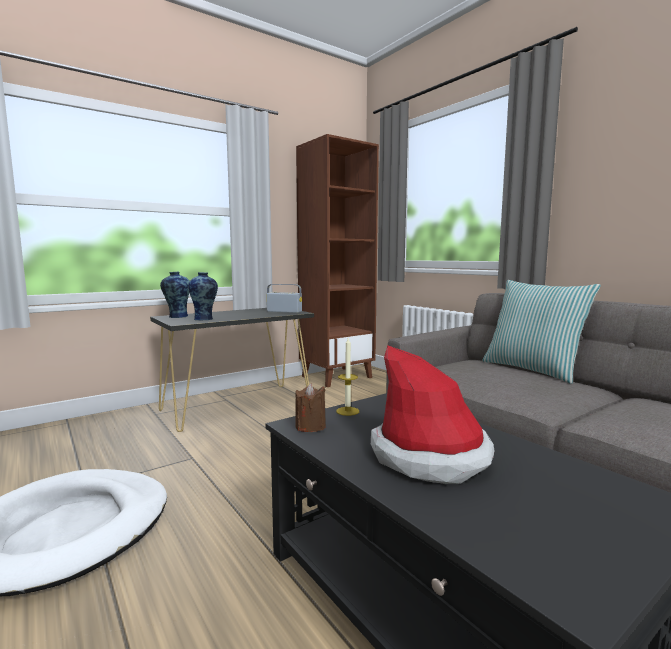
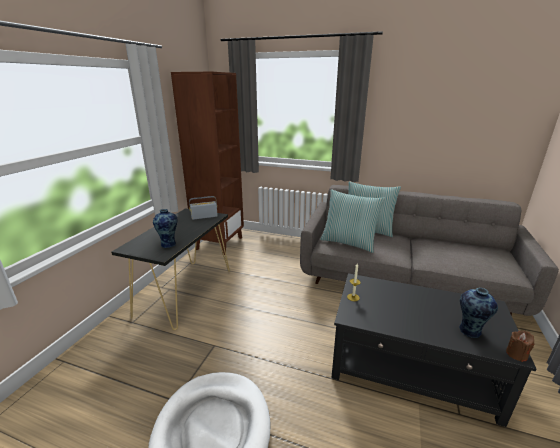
camera: 35 degrees left, 15 degrees up
vase [160,272,190,318] -> vase moved to [459,288,498,338]
brown candle [295,383,326,432] -> brown candle moved to [506,330,534,362]
hat [371,345,494,484] -> none
none -> pillow [320,189,385,253]

